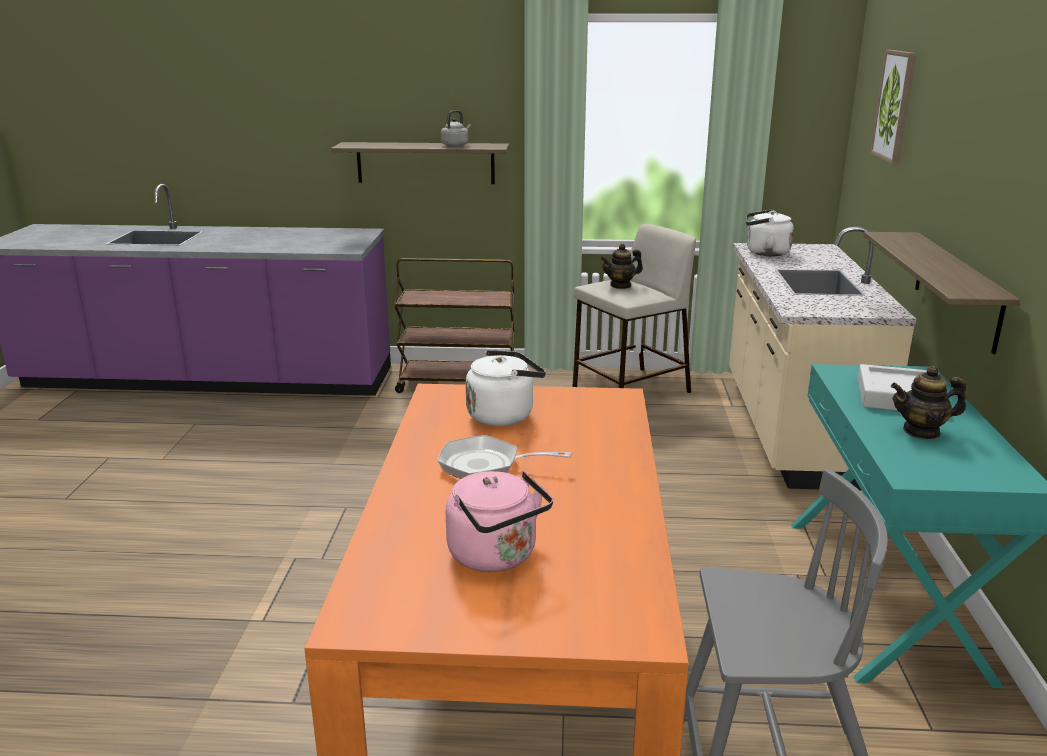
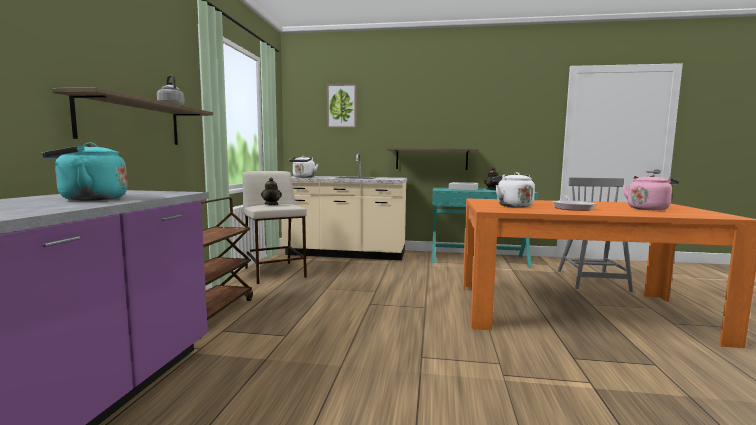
camera: 85 degrees left, 15 degrees down
none -> turquoise kettle [42,143,128,201]

